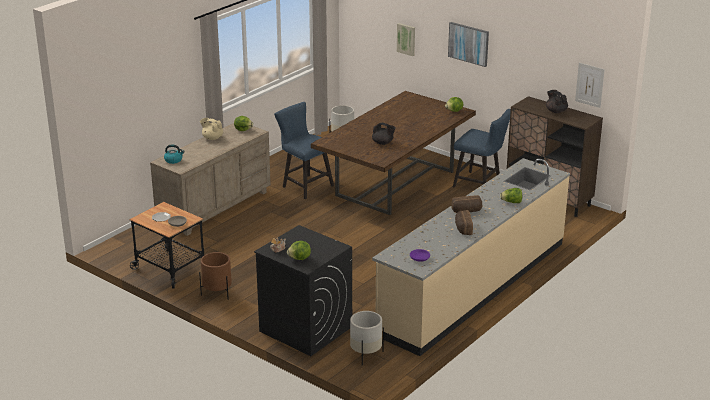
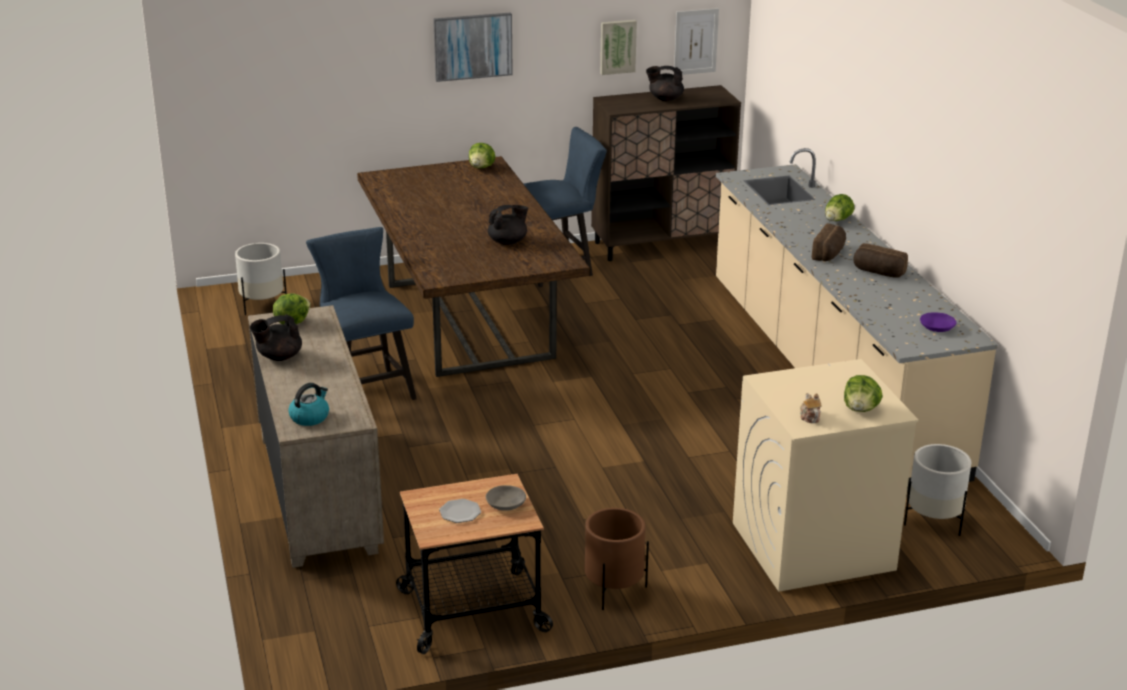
camera: 55 degrees left, 0 degrees up
beige teapot [200,118,223,140] -> black teapot [250,314,302,361]
black washing machine [254,225,352,356] -> beige washing machine [733,359,919,592]
blue chair [274,102,334,199] -> blue chair turned 75 degrees clockwise [306,227,417,400]
picture [397,23,415,56] -> picture moved to [600,20,637,75]

